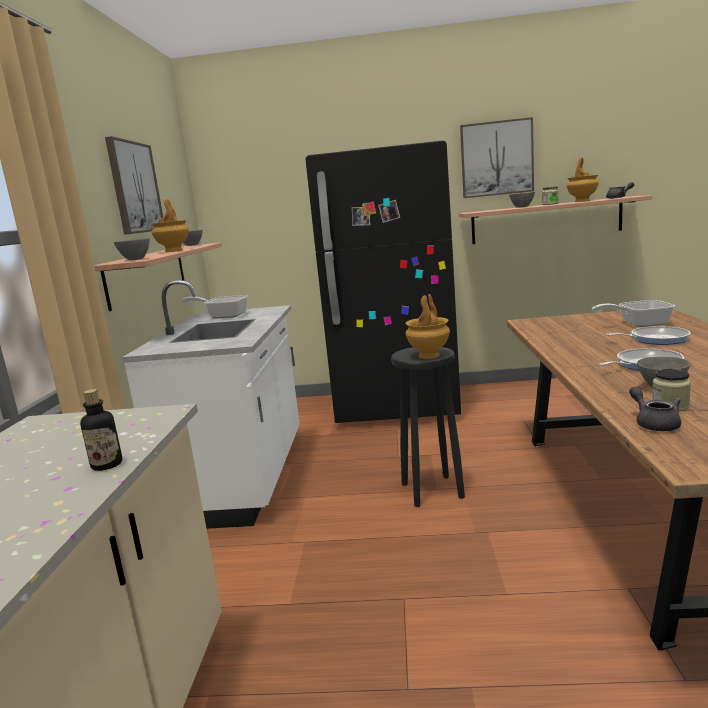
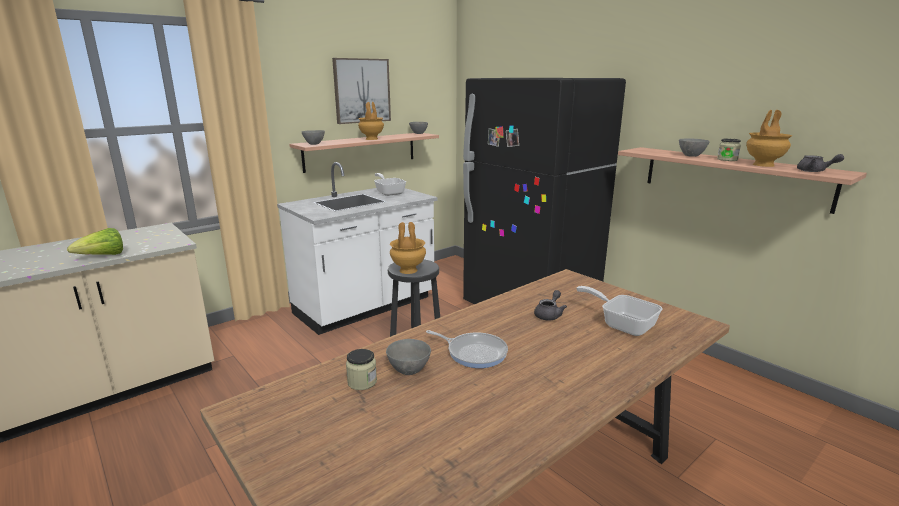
camera: 45 degrees right, 5 degrees up
bottle [80,389,122,471] -> lettuce [67,228,123,255]
picture [460,117,534,198] -> none
frying pan [606,326,690,345] -> none
grey teapot [629,387,681,431] -> grey teapot moved to [534,290,567,320]

